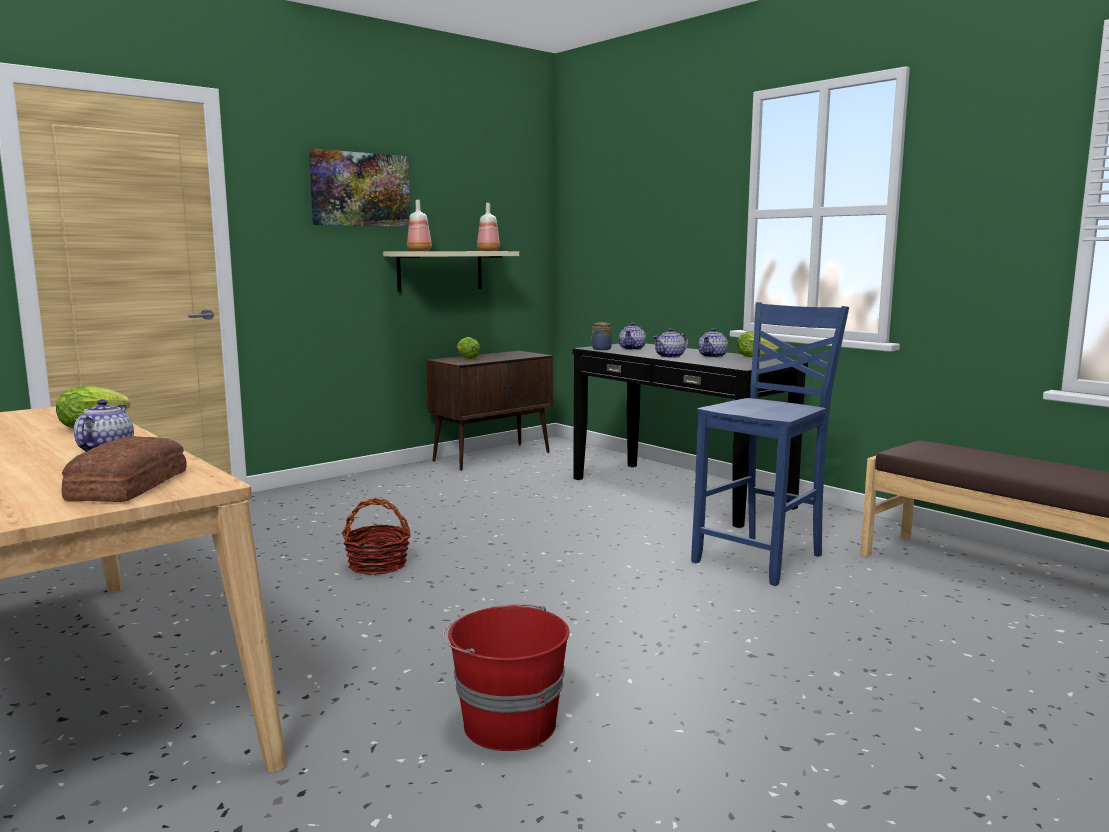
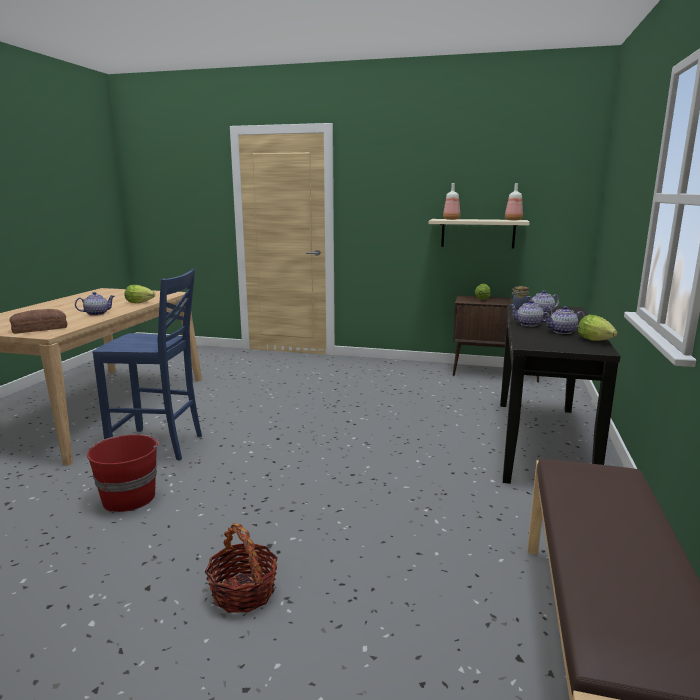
camera: 55 degrees right, 5 degrees up
picture [309,149,410,227] -> none
basket [342,498,411,575] -> basket moved to [205,523,278,613]
blue chair [691,302,849,586] -> blue chair moved to [92,269,202,460]

